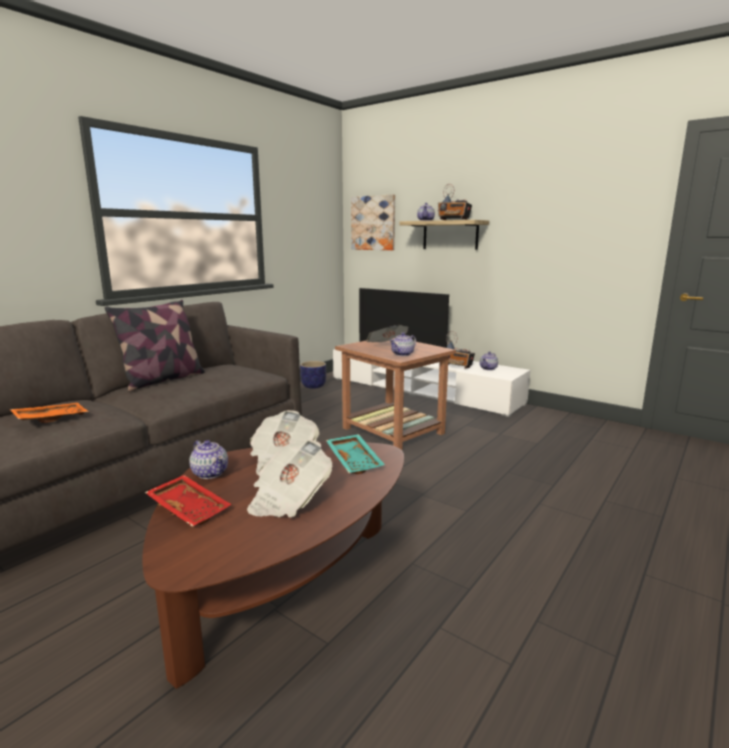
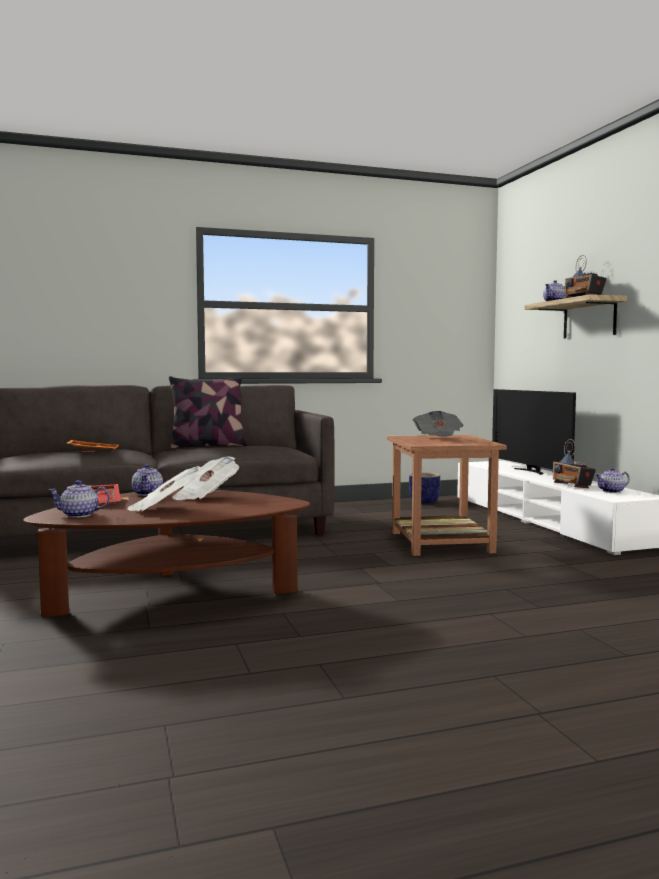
camera: 35 degrees right, 10 degrees down
turquoise tray [326,434,385,474] -> none
picture [351,194,395,250] -> none
teapot [389,332,416,356] -> teapot moved to [48,480,110,518]

